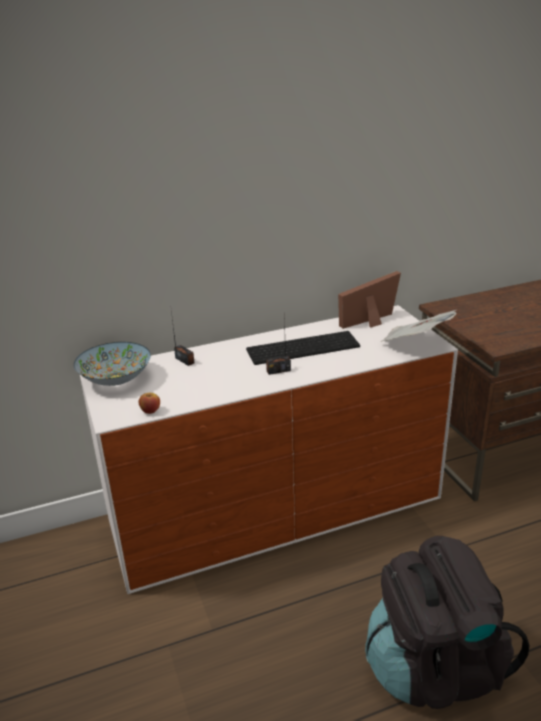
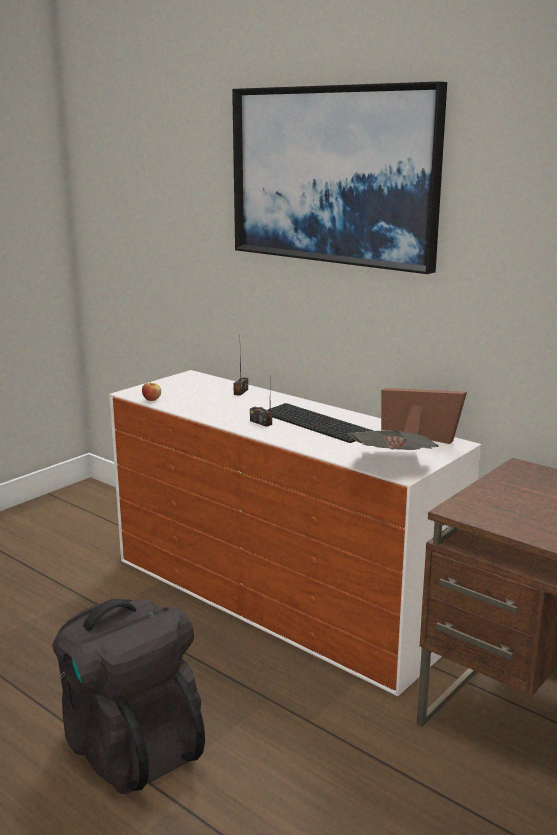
camera: 60 degrees right, 10 degrees down
bowl [74,342,151,386] -> none
none -> picture [232,81,447,274]

